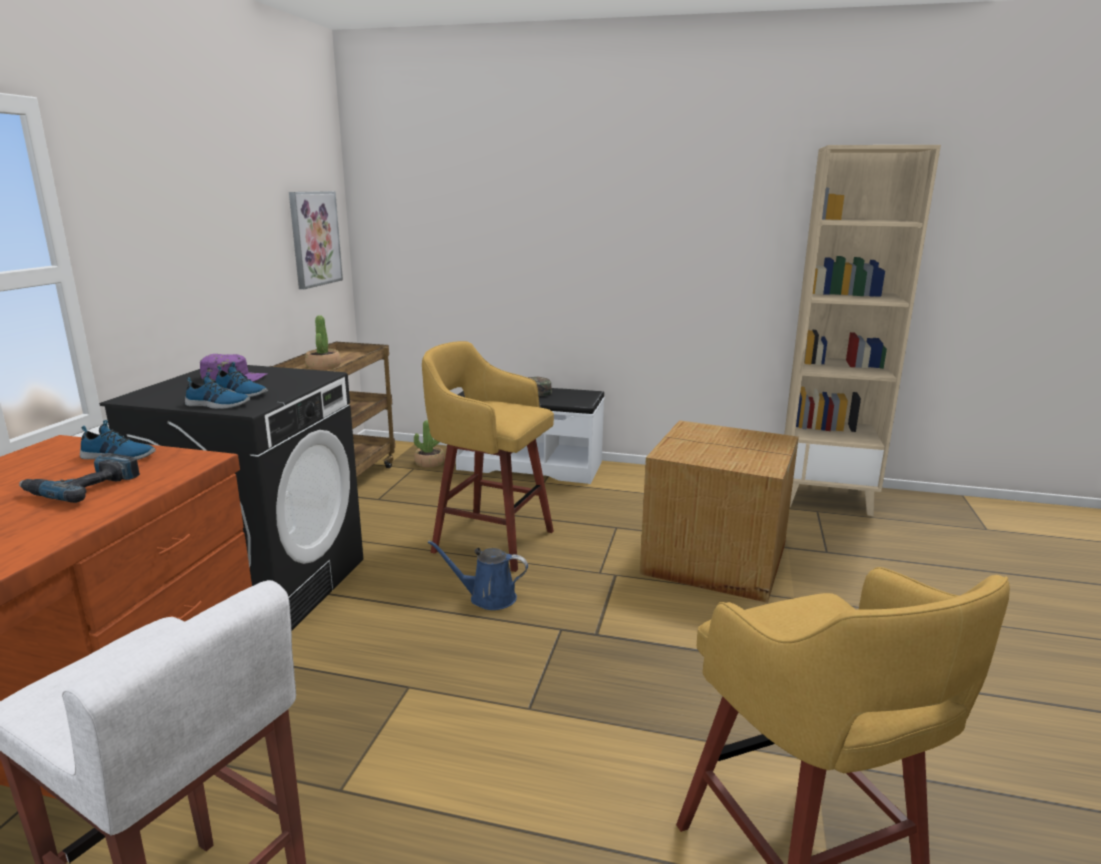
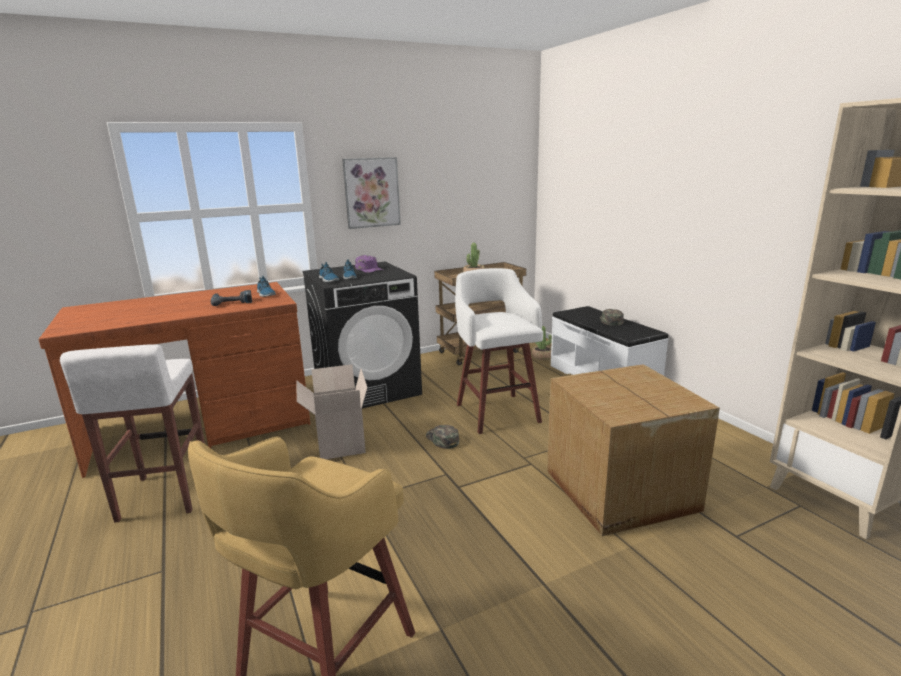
camera: 50 degrees right, 0 degrees up
picture [289,191,343,289] -> picture moved to [342,157,401,229]
yellow stool [422,341,554,572] -> white stool [455,268,543,434]
blue watering can [428,540,528,610] -> green cap [426,425,459,449]
none -> cardboard box [296,364,367,459]

